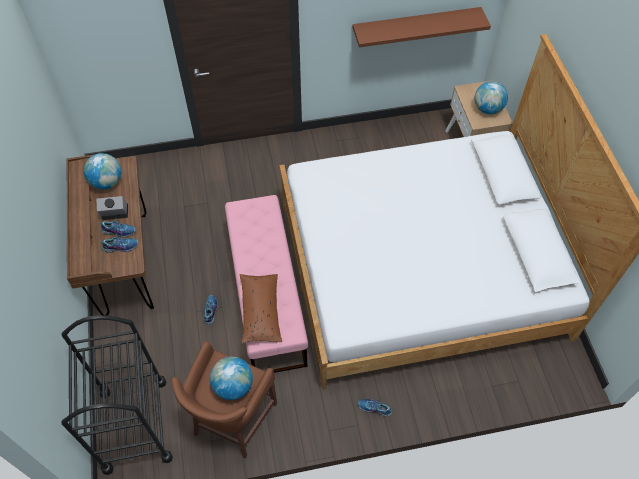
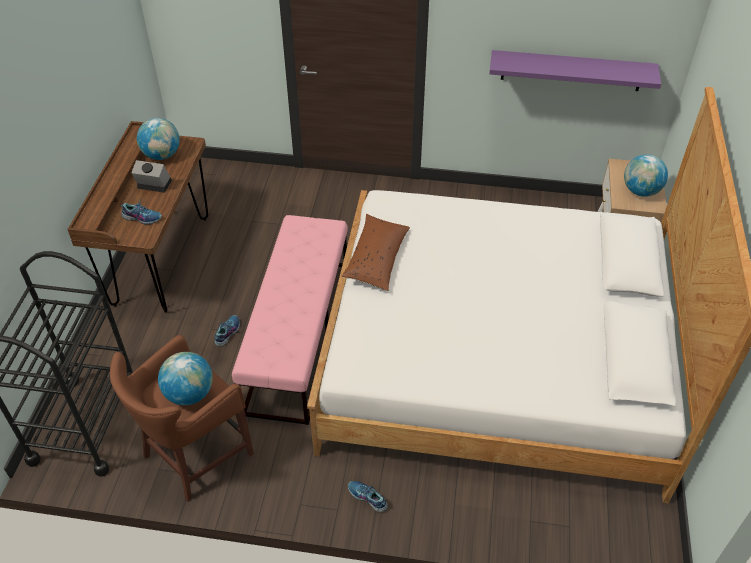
camera: 20 degrees right, 10 degrees down
shoe [100,219,136,238] -> none
brown pillow [239,274,282,343] -> brown pillow moved to [341,214,410,291]
brown shelf [353,7,491,47] -> purple shelf [489,50,661,91]

